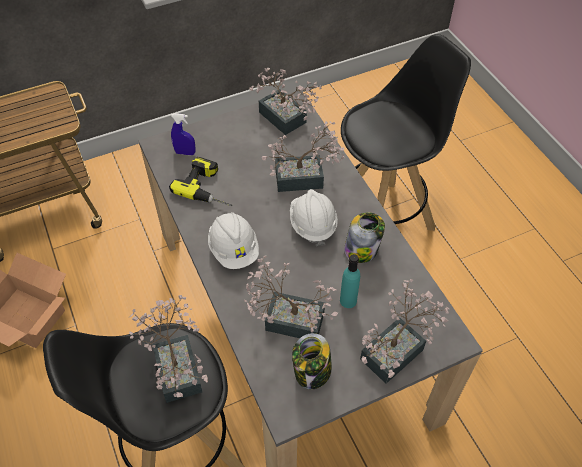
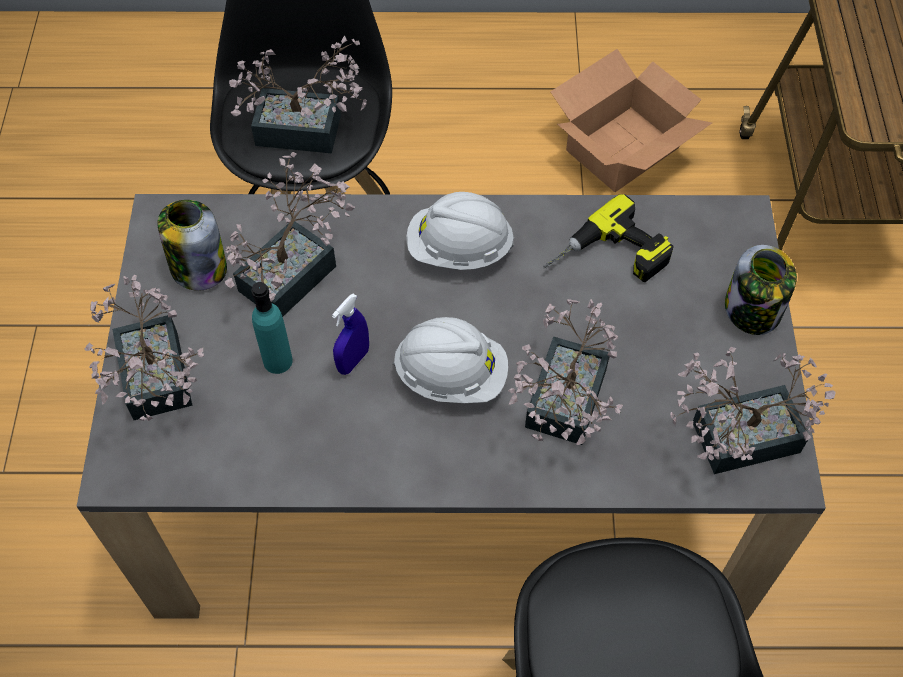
camera: 115 degrees right, 5 degrees up
blue spray bottle [171,113,196,155] -> blue spray bottle moved to [332,294,369,375]
jar [344,212,385,263] -> jar moved to [725,245,797,335]

